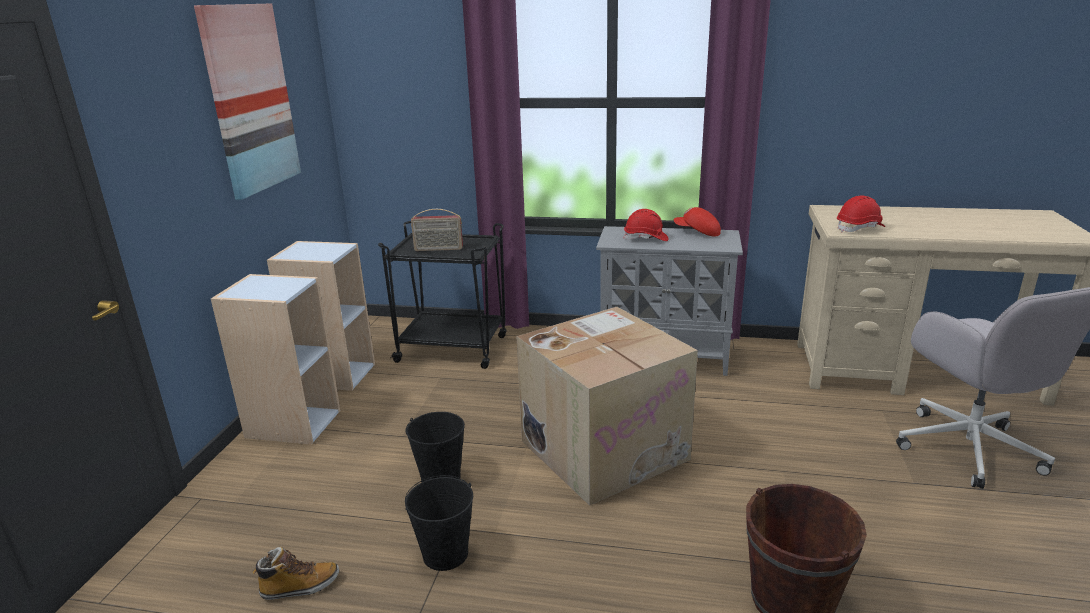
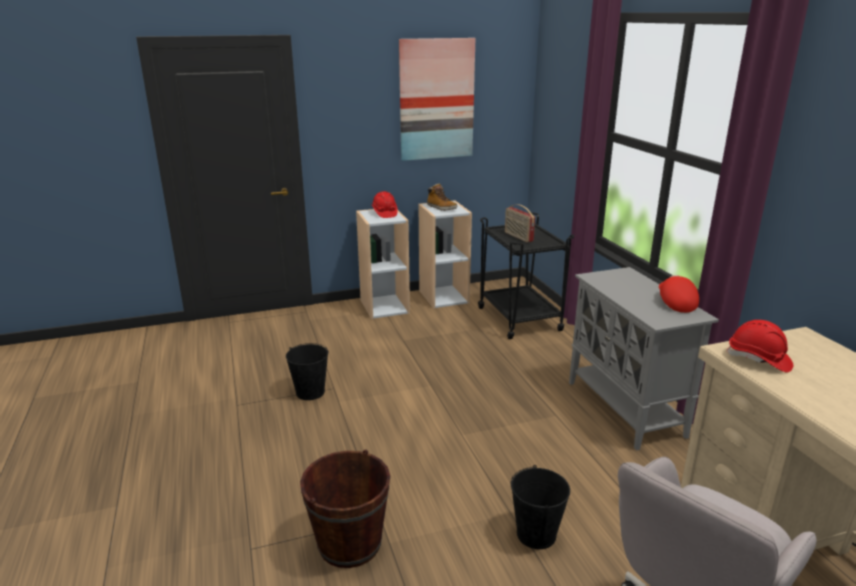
camera: 60 degrees right, 0 degrees up
boot [253,547,339,600] -> boot moved to [427,184,457,211]
black bucket [406,412,465,482] -> black bucket moved to [511,465,570,549]
cardboard box [516,307,698,506] -> none
red hard hat [623,209,669,241] -> red hard hat moved to [372,191,398,218]

